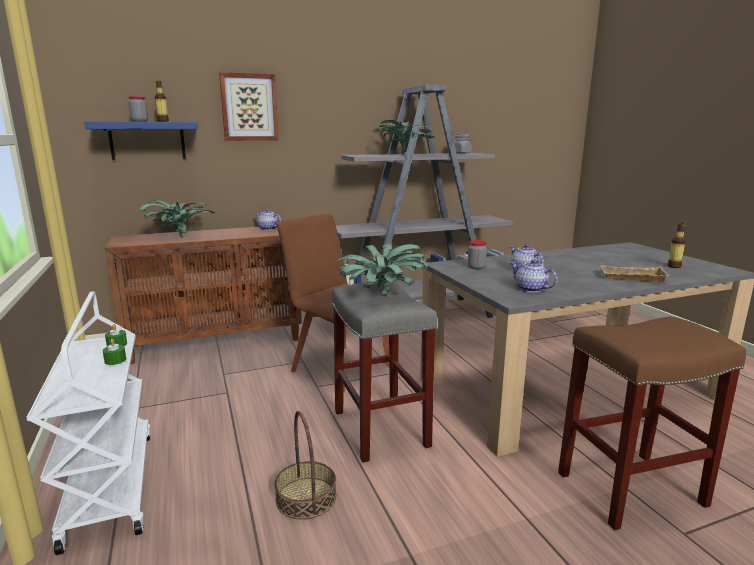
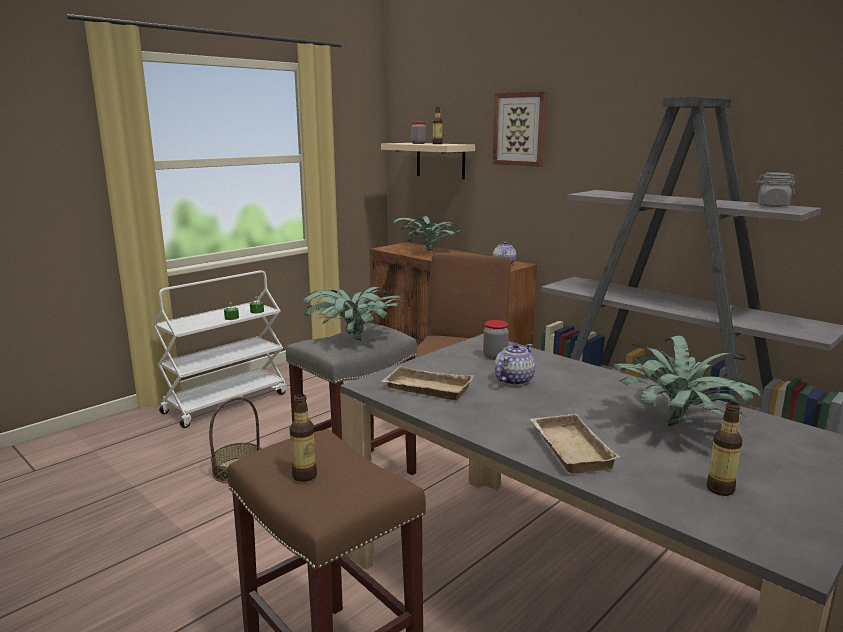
camera: 65 degrees right, 0 degrees up
blue shelf [84,121,198,160] -> beige shelf [381,143,475,179]
potted plant [376,120,436,155] -> potted plant moved to [611,335,763,426]
teapot [510,259,557,292] -> beige tray [382,366,474,400]
none -> bottle [290,394,317,482]

